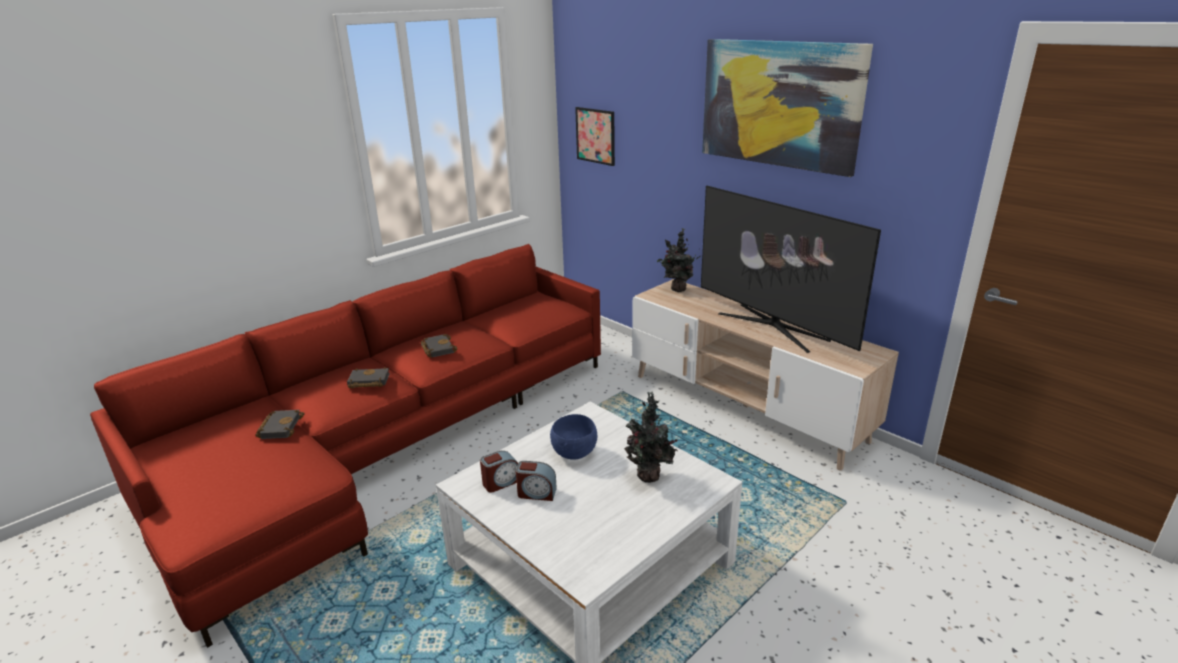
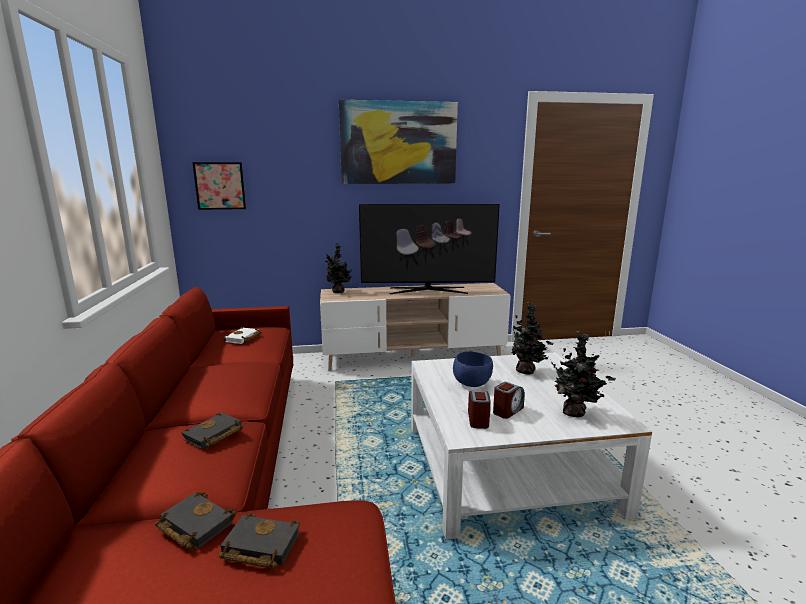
camera: 55 degrees left, 10 degrees down
black book [421,334,458,357] -> black book moved to [219,513,300,568]
none -> white book [223,327,261,344]
none -> potted plant [551,331,616,418]

